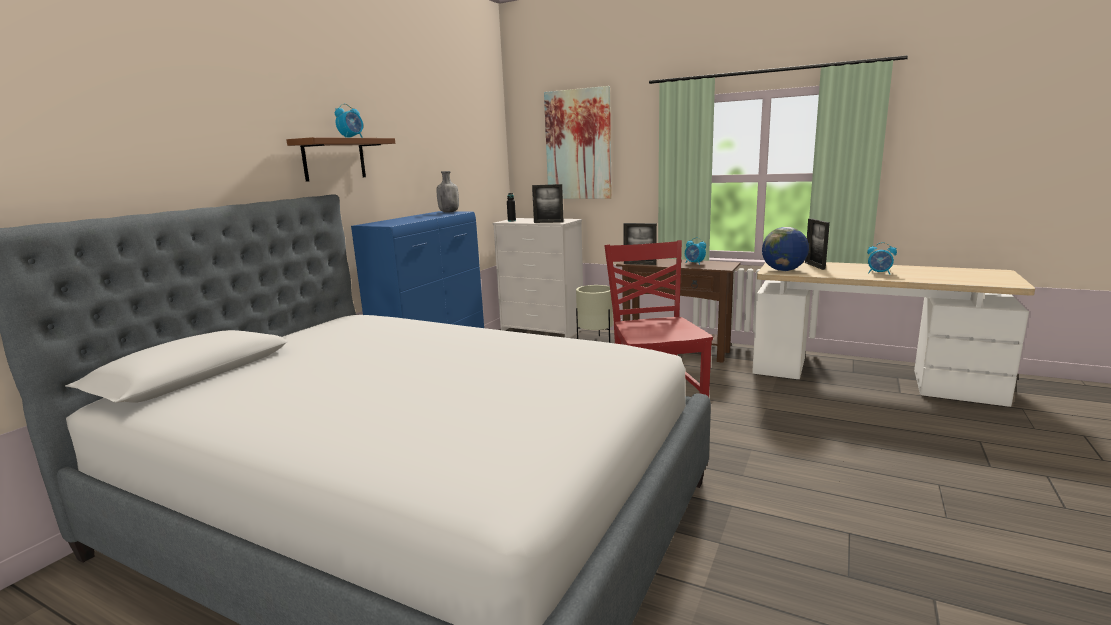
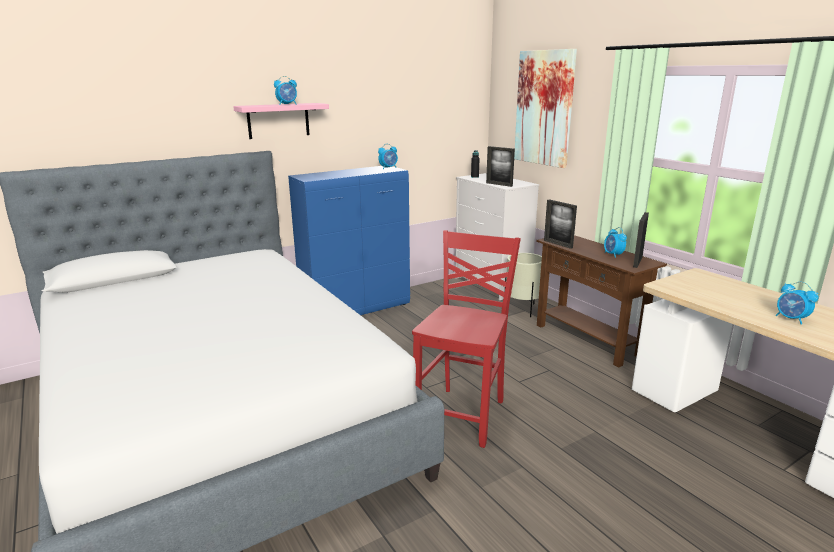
camera: 30 degrees right, 5 degrees up
brown shelf [286,137,395,182] -> pink shelf [233,103,329,139]
grey bottle [437,171,459,213] -> alarm clock [378,144,398,169]
globe [762,227,809,271] -> none
picture frame [805,218,830,270] -> picture frame moved to [633,212,649,268]

